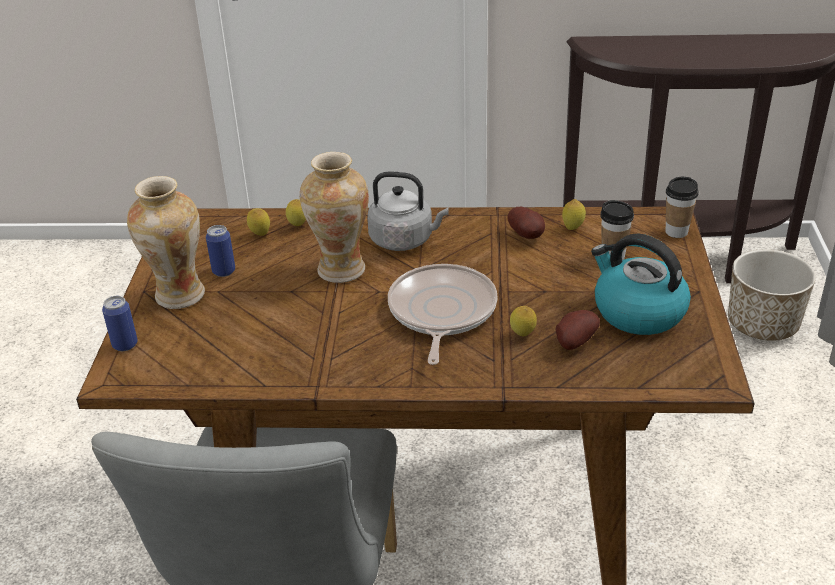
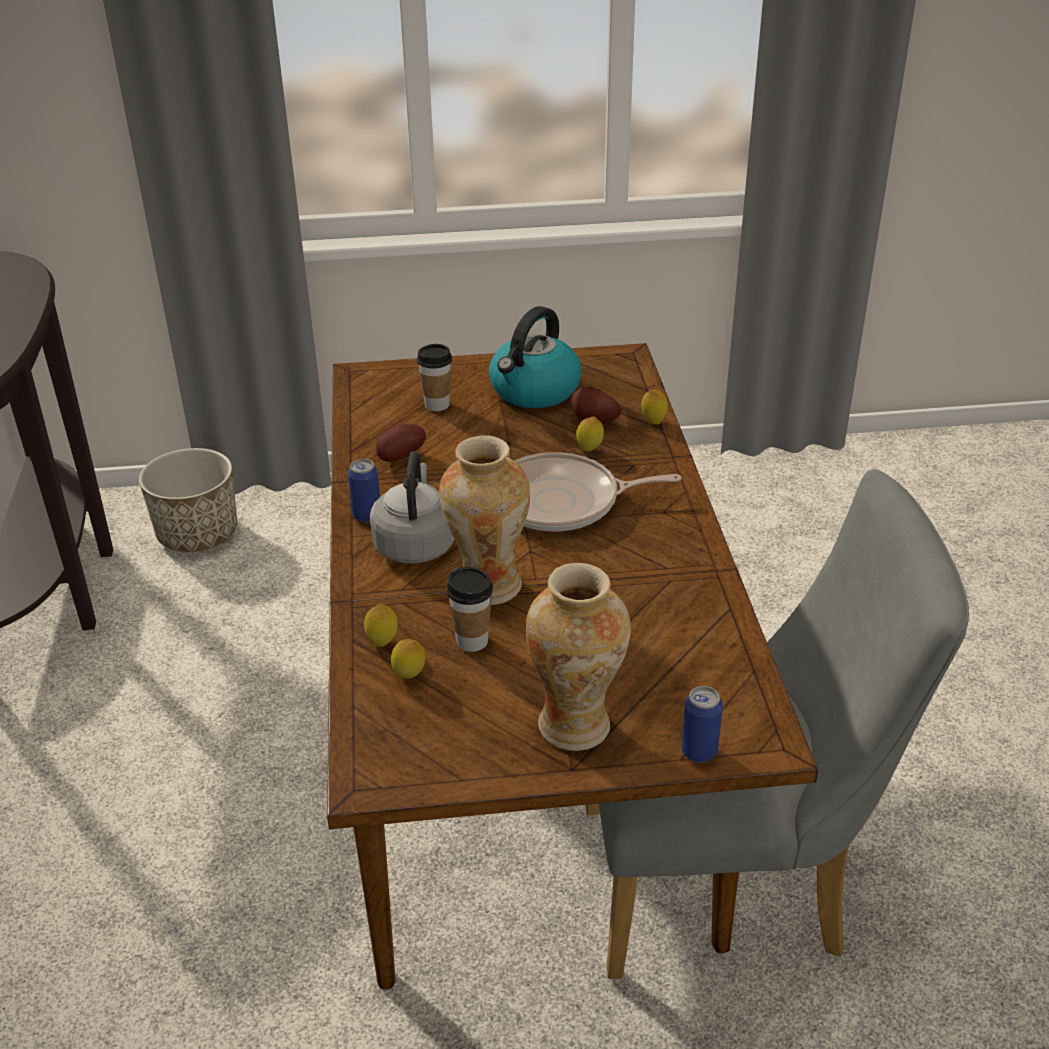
camera: 100 degrees left, 0 degrees up
can [206,225,235,277] -> can moved to [348,459,380,522]
lemon [562,199,586,230] -> lemon moved to [641,390,668,424]
cup [666,177,698,238] -> cup moved to [447,567,493,652]

